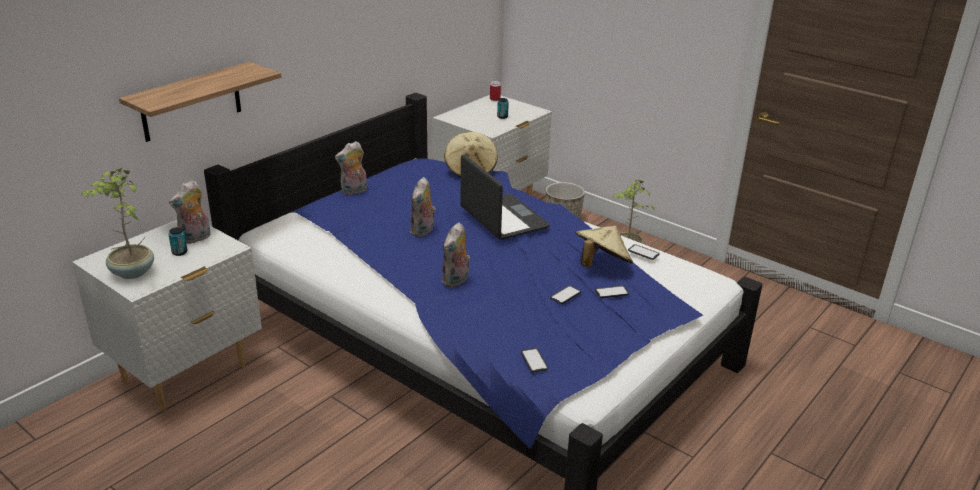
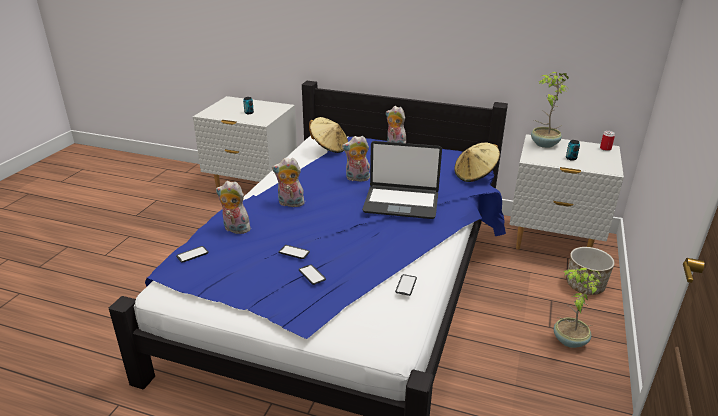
camera: 70 degrees right, 0 degrees up
potted plant [81,168,154,279] -> potted plant moved to [531,72,569,148]
shelf [119,62,281,142] -> none
plush toy [169,180,211,244] -> plush toy moved to [216,181,254,234]
laptop [460,154,550,240] -> laptop turned 60 degrees clockwise [362,141,442,219]
beige hat [575,226,633,267] -> beige hat moved to [309,117,348,153]

